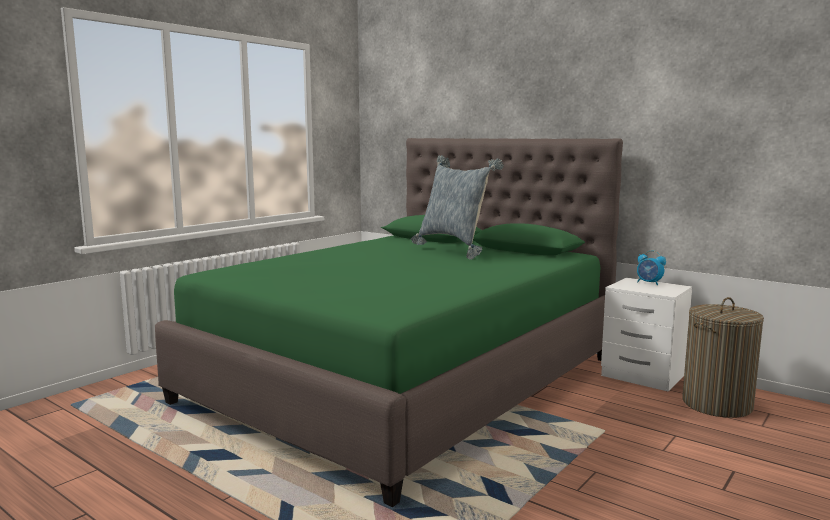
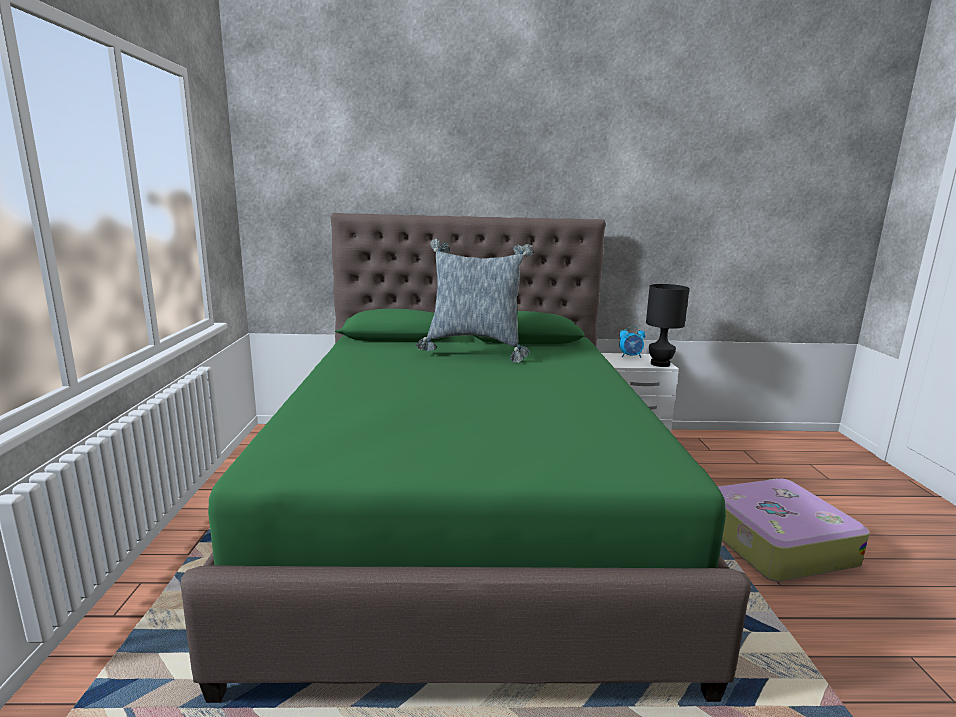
camera: 40 degrees left, 5 degrees up
laundry basket [682,297,764,418] -> none
none -> black table lamp [646,284,690,367]
none -> suitcase [717,478,870,582]

